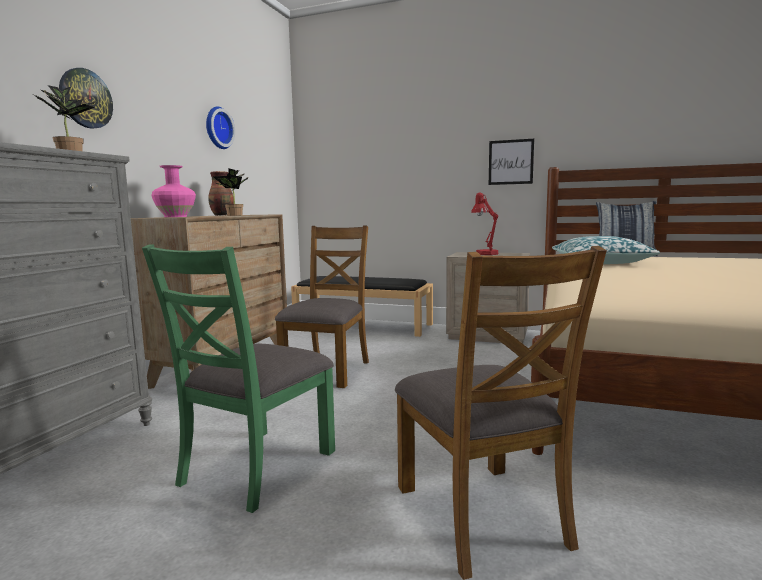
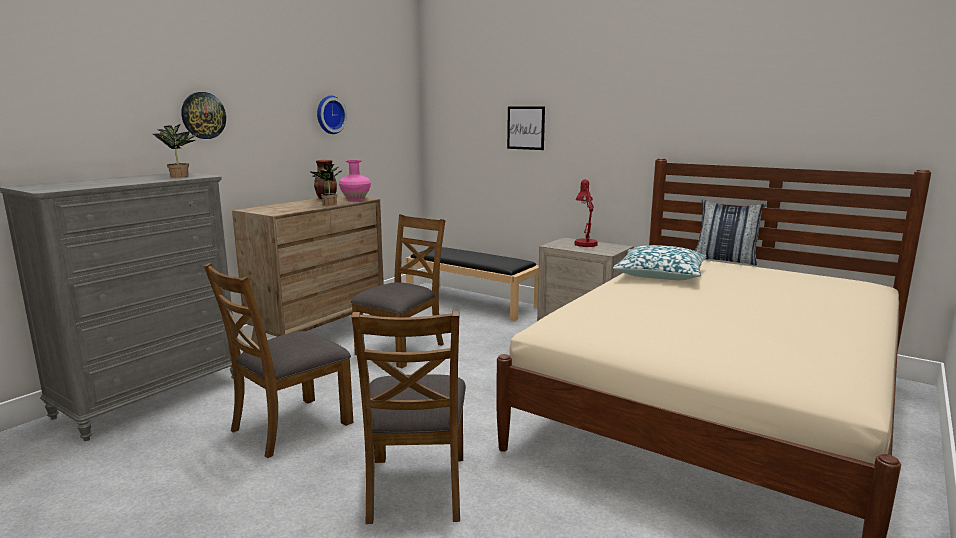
camera: 15 degrees right, 5 degrees up
green chair [142,244,335,513] -> brown chair [204,263,353,458]
pink vase [151,165,196,217] -> pink vase moved to [339,160,371,201]
picture [489,139,534,185] -> picture moved to [507,106,545,150]

